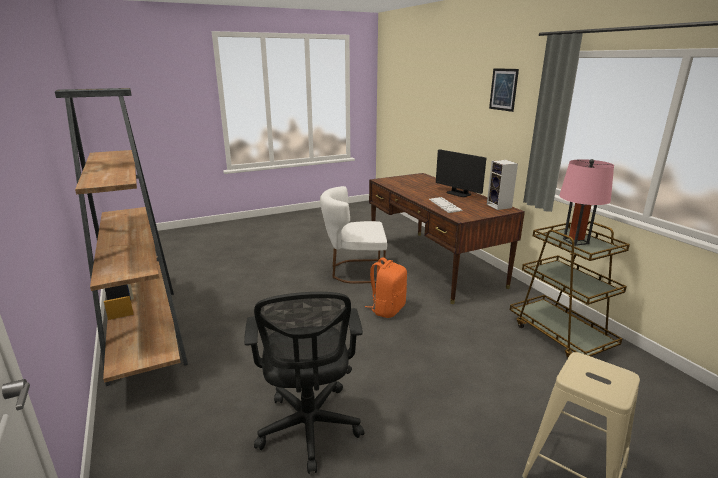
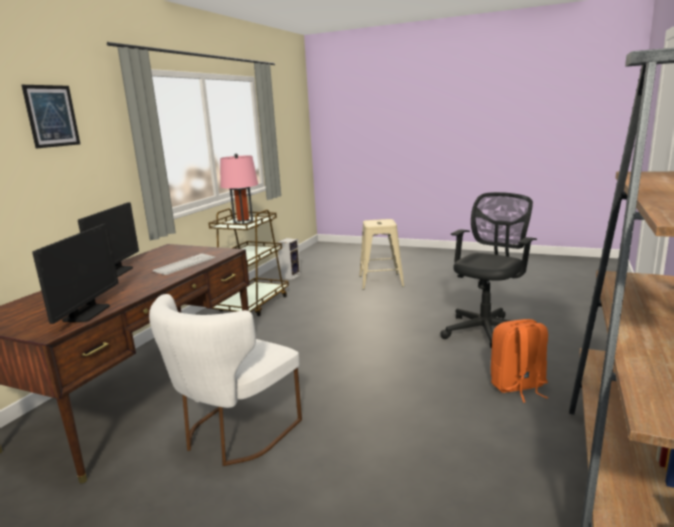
camera: 130 degrees left, 5 degrees down
white chair [320,186,387,284] -> white chair turned 75 degrees clockwise [149,294,302,466]
orange backpack [365,257,407,318] -> orange backpack moved to [491,319,548,403]
speaker [487,160,518,210] -> speaker moved to [277,238,301,280]
none -> monitor [32,224,118,324]

